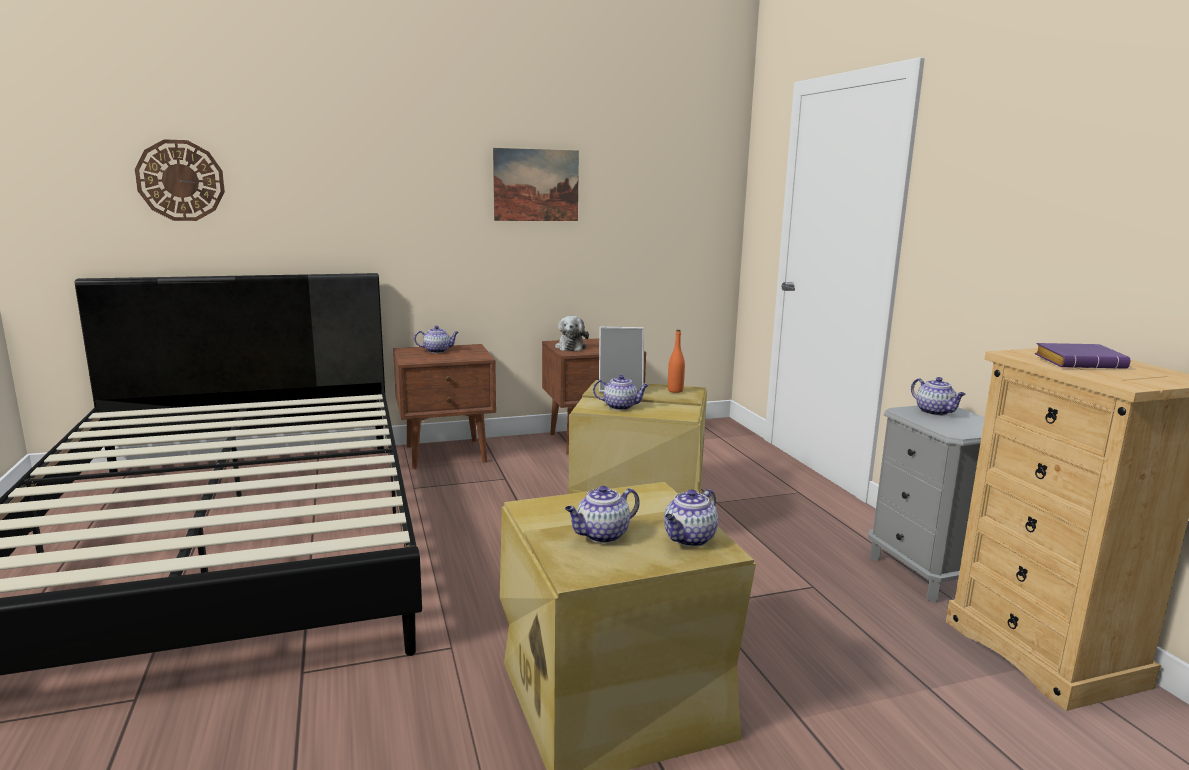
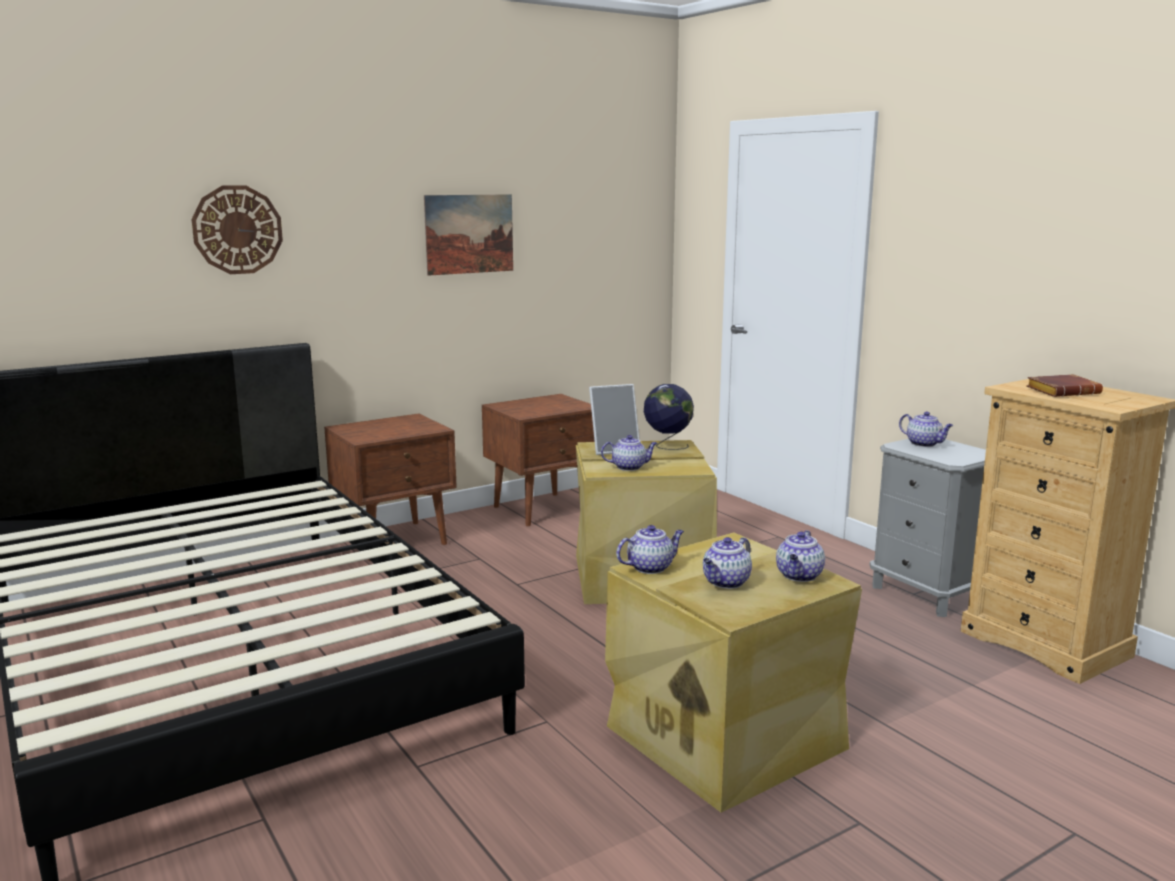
camera: 15 degrees left, 0 degrees up
wall clock [135,139,225,221] -> wall clock moved to [191,186,283,274]
teapot [414,326,459,353] -> teapot moved to [616,525,684,574]
plush toy [555,316,589,351] -> none
orange bottle [668,330,685,393] -> globe [644,384,694,450]
purple book [1034,343,1130,369] -> brown book [1027,374,1103,397]

